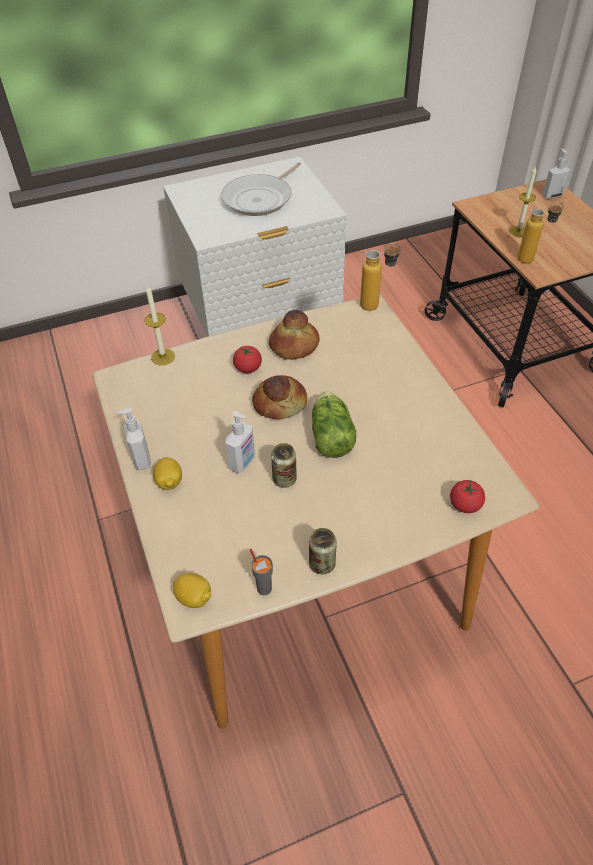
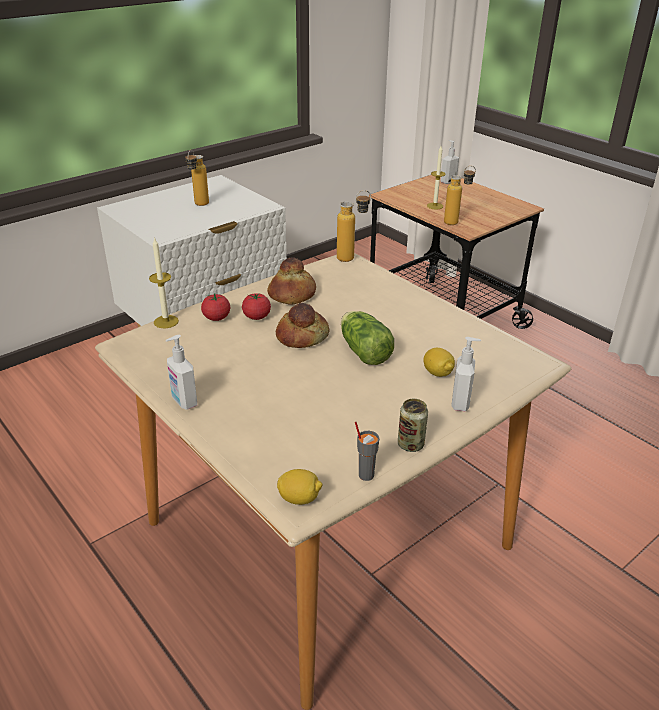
camera: 20 degrees left, 15 degrees down
lemon [153,457,182,490] -> lemon moved to [423,348,455,377]
frying pan [221,162,301,216] -> bottle [185,150,209,206]
soap dispenser [225,411,255,474] -> soap dispenser moved to [452,337,481,412]
can [271,443,297,488] -> none
tomato [450,480,485,513] -> tomato moved to [201,293,230,321]

